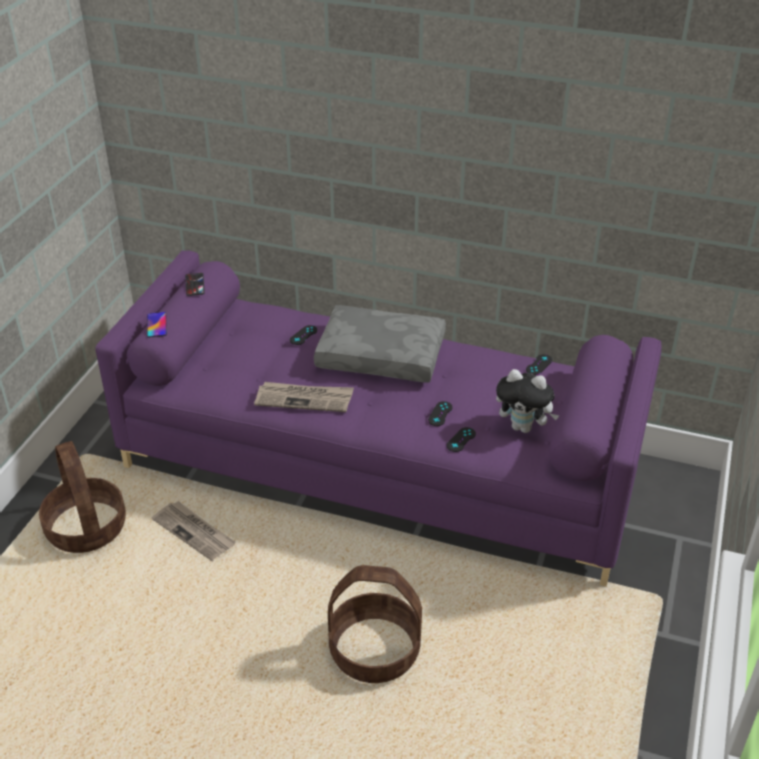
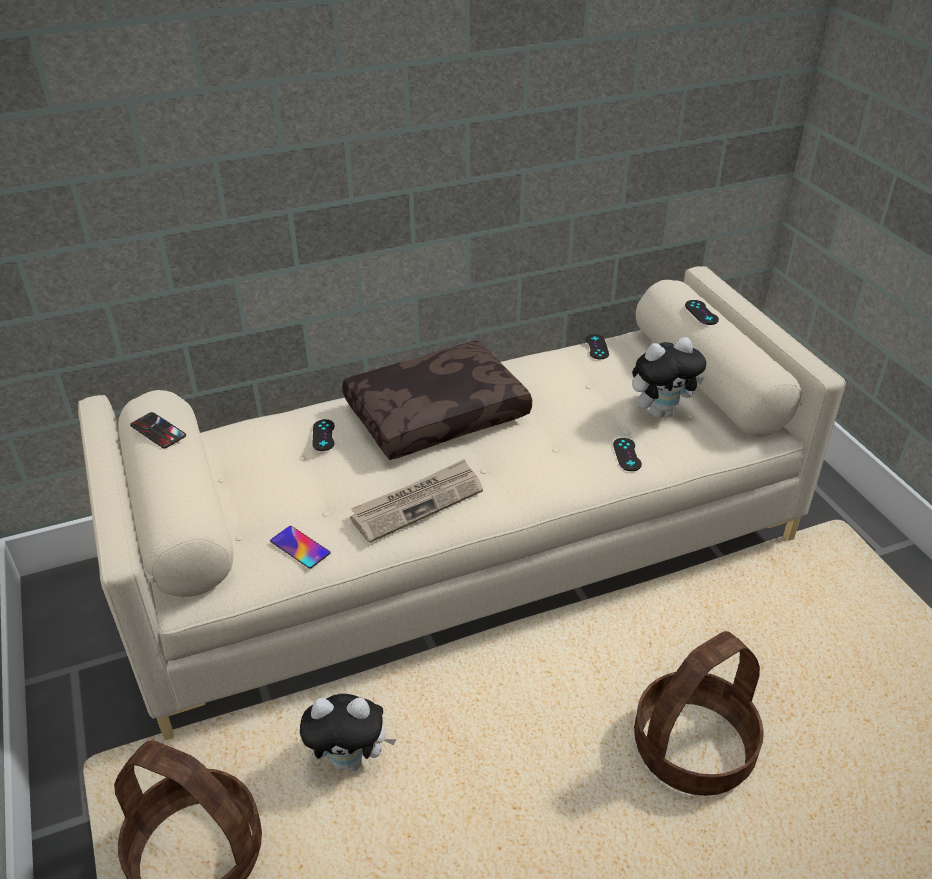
camera: 40 degrees left, 0 degrees up
purple sofa [95,250,661,587] -> beige sofa [78,266,846,740]
phone [147,312,167,337] -> phone moved to [270,526,331,568]
newspaper [152,501,236,562] -> plush toy [300,694,397,771]
grey pillow [314,305,446,383] -> brown pillow [342,340,532,460]
black game controller [428,401,452,426] -> black game controller moved to [685,300,719,325]

